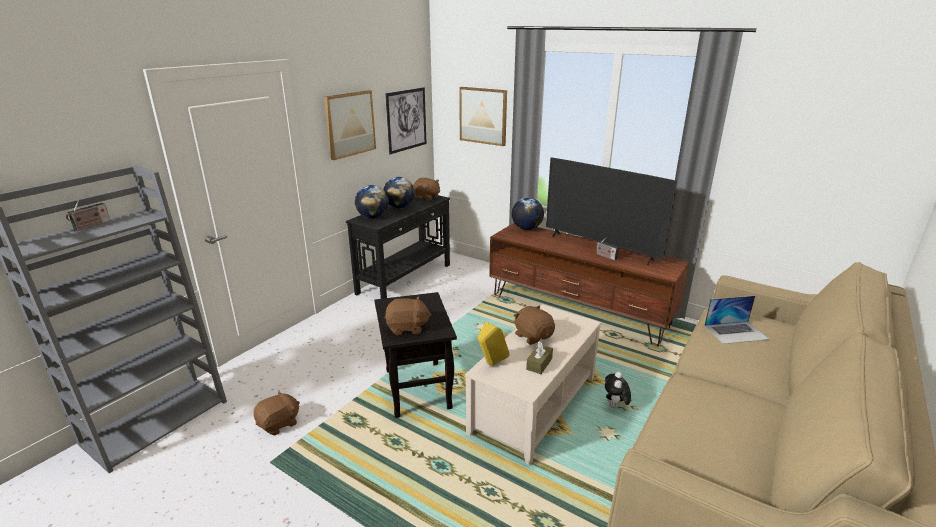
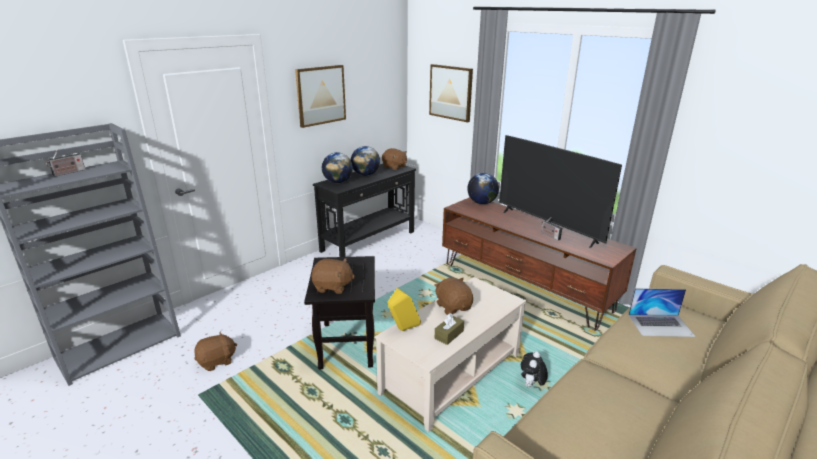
camera: 10 degrees right, 0 degrees up
picture [385,87,427,154] -> none

